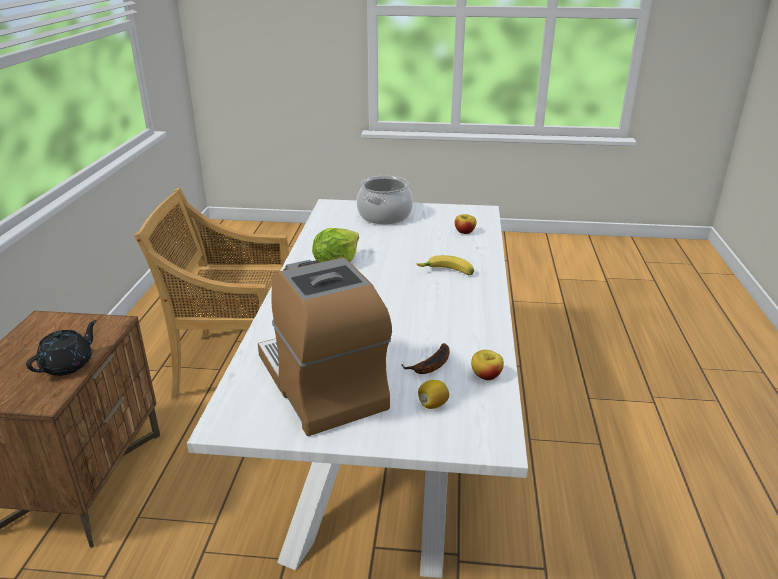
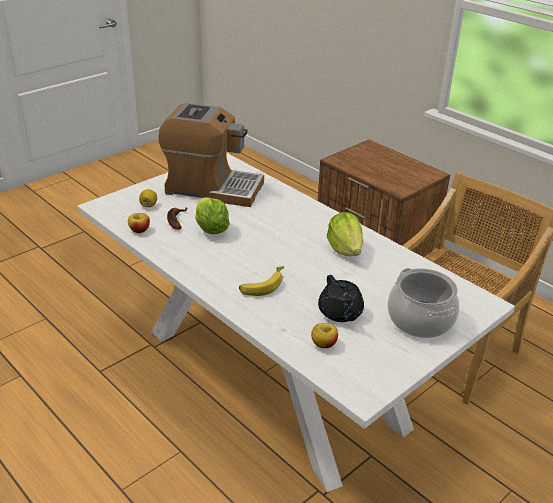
camera: 130 degrees right, 5 degrees up
black teapot [26,320,97,376] -> black teapot moved to [318,275,364,322]
none -> lettuce [195,197,230,234]

